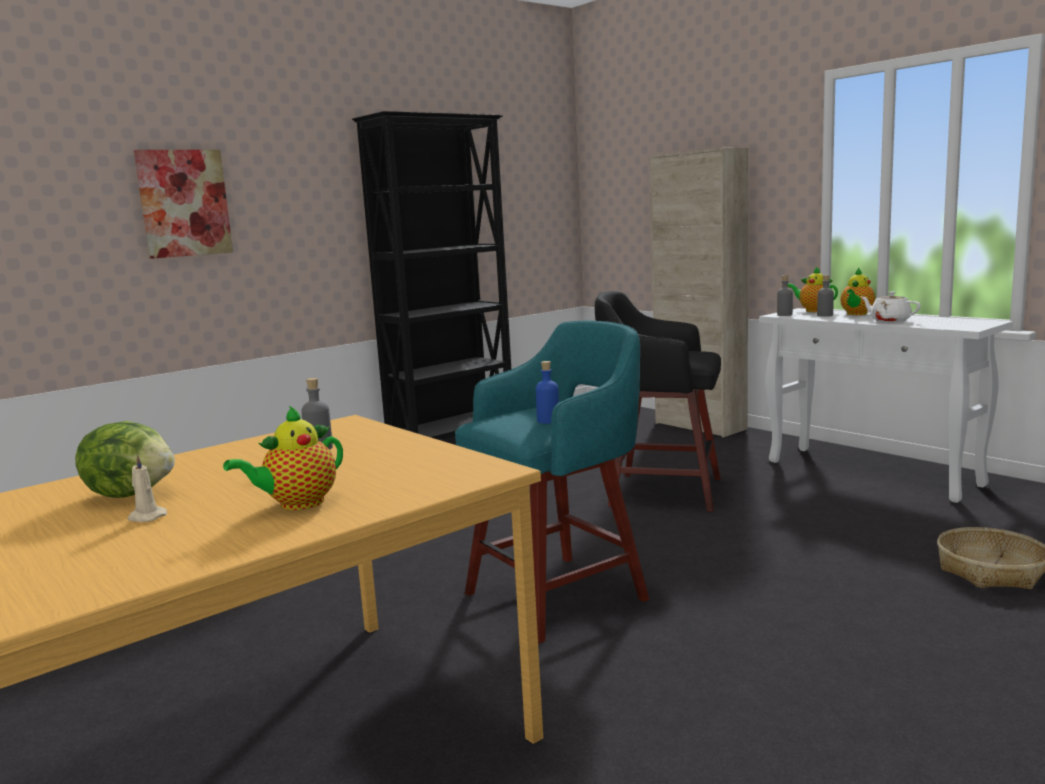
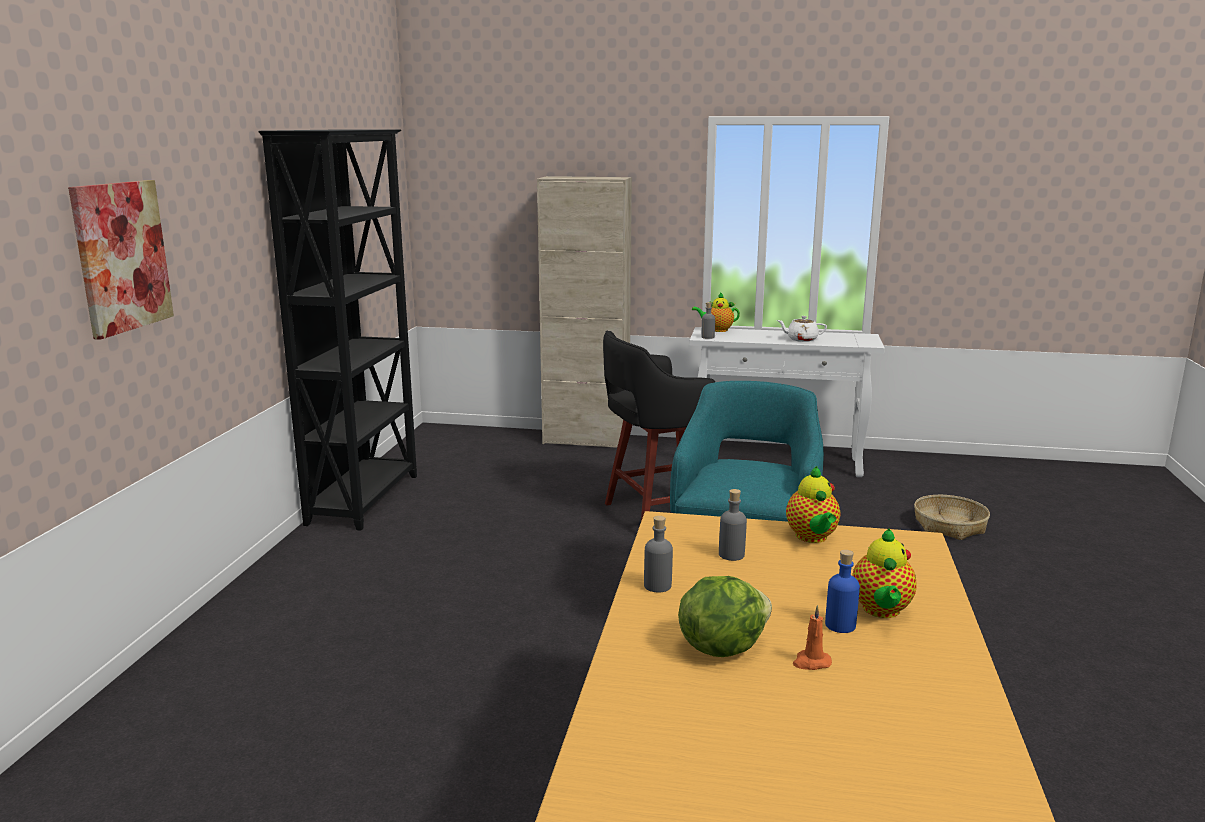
camera: 40 degrees left, 5 degrees up
beige candle [127,454,167,522] -> orange candle [793,605,832,670]
blue bottle [536,361,559,424] -> blue bottle moved to [825,550,860,633]
grey bottle [817,275,834,317] -> grey bottle moved to [644,516,673,593]
teapot [841,268,875,315] -> teapot moved to [786,466,840,543]

